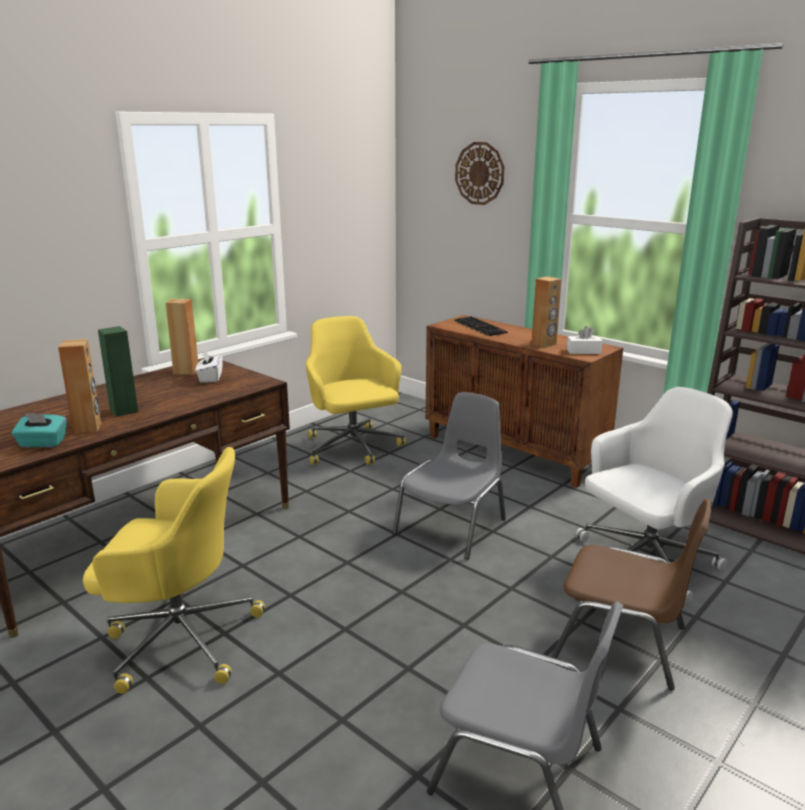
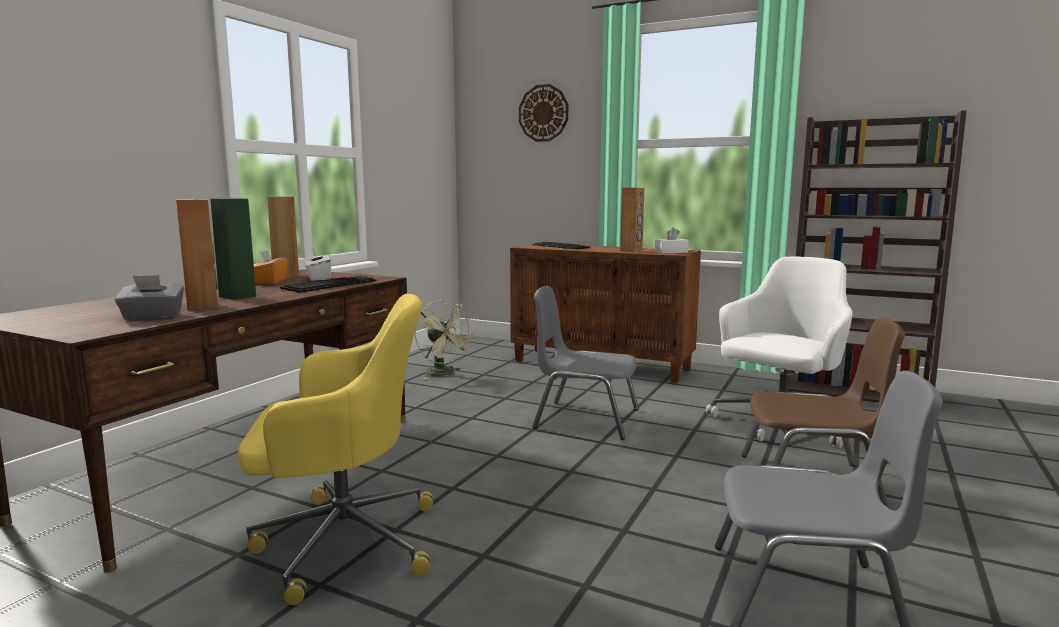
camera: 15 degrees left, 10 degrees down
turquoise tissue box [12,413,66,448] -> grey tissue box [115,275,184,320]
yellow office chair [306,316,406,465] -> green fan [415,300,475,379]
grey chair [393,392,506,560] -> grey chair turned 90 degrees counterclockwise [532,286,639,440]
none -> orange tissue box [254,250,288,284]
none -> keyboard [280,276,376,293]

